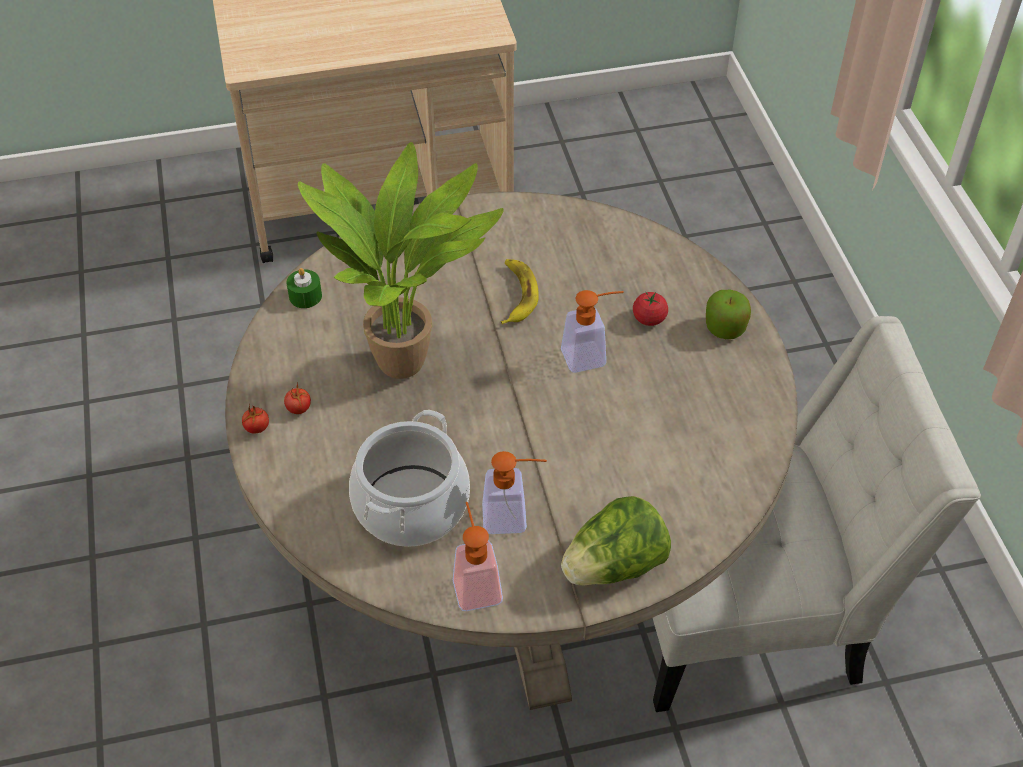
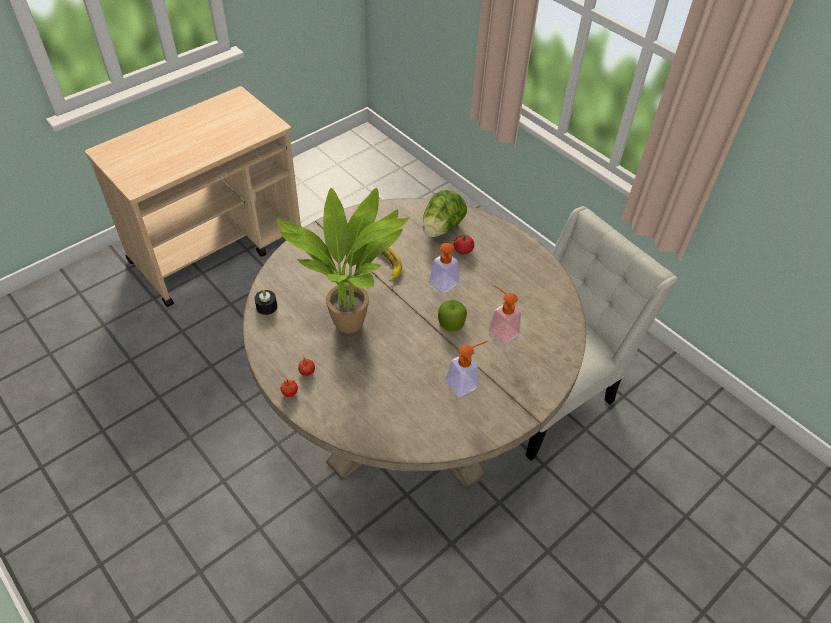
camera: 30 degrees left, 0 degrees up
green candle [286,268,322,308] -> black candle [254,290,277,315]
cooking pot [349,410,470,547] -> none
soap dispenser [453,502,503,611] -> soap dispenser moved to [489,285,521,344]
lettuce [561,496,671,586] -> lettuce moved to [423,190,467,237]
apple [706,290,751,339] -> apple moved to [438,300,467,332]

